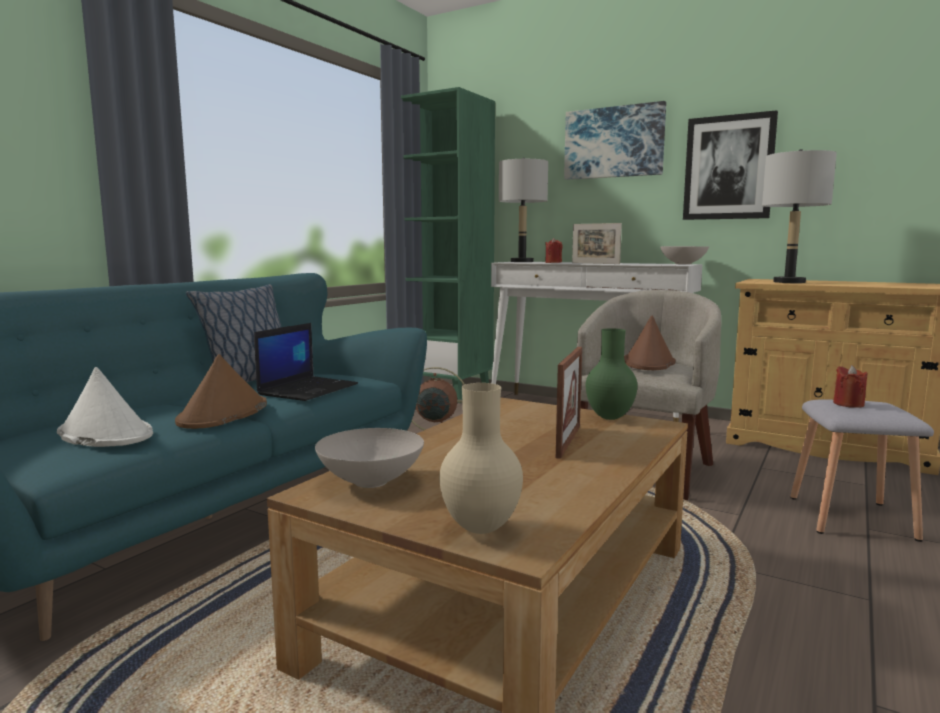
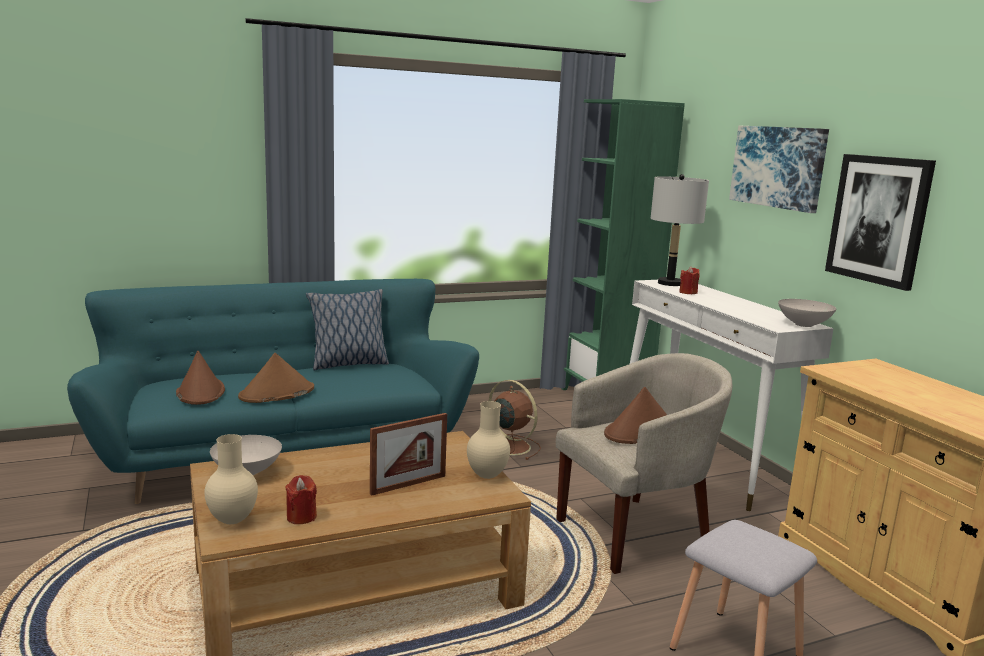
camera: 35 degrees right, 5 degrees up
white hat [57,367,153,447] -> brown hat [176,351,225,405]
laptop [254,323,358,401] -> none
picture frame [572,223,622,264] -> none
green vase [586,328,638,420] -> beige vase [467,401,510,479]
grey table lamp [762,149,837,283] -> none
red candle [833,365,867,408] -> red candle moved to [285,475,317,524]

